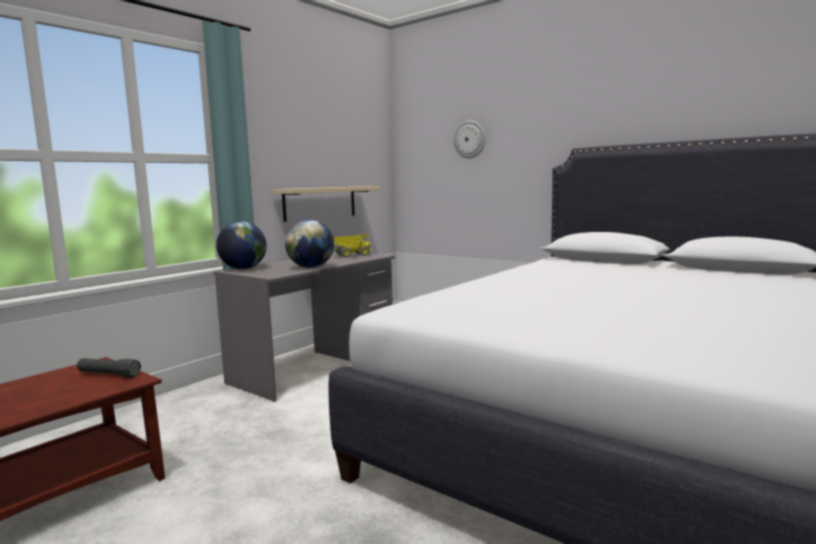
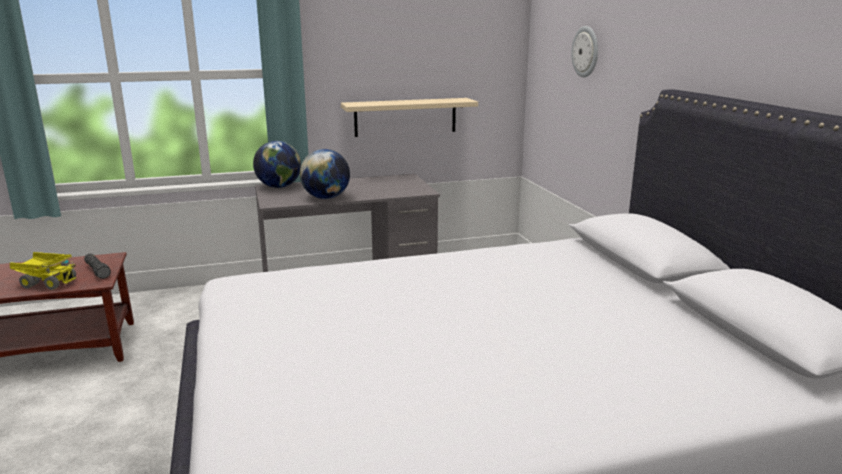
camera: 35 degrees right, 10 degrees up
toy truck [333,234,372,258] -> toy truck moved to [10,252,76,290]

